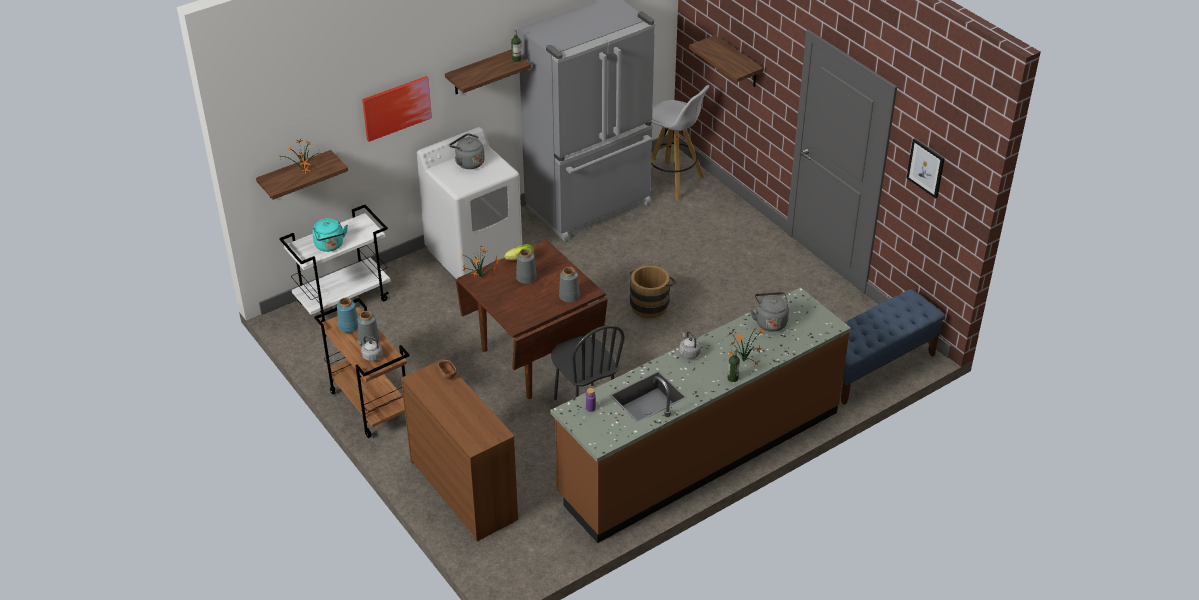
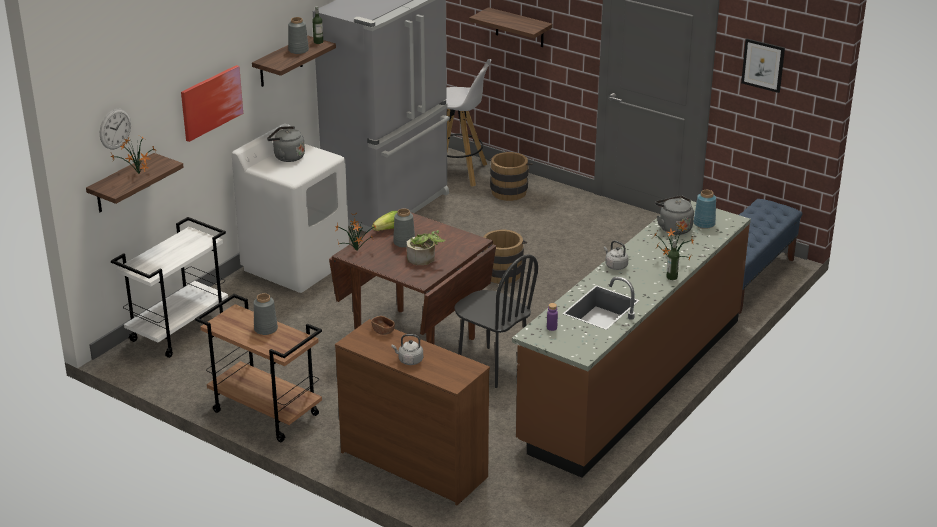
camera: 20 degrees left, 10 degrees down
turquoise kettle [312,218,348,252] -> none
blue vase [337,297,358,333] -> blue vase moved to [693,190,716,229]
grey kettle [357,336,383,361] -> grey kettle moved to [391,334,423,365]
grey vase [559,267,580,302] -> grey vase moved to [288,17,309,54]
none -> wall clock [100,109,131,149]
none -> potted plant [407,230,446,265]
none -> brown bucket [488,152,532,201]

